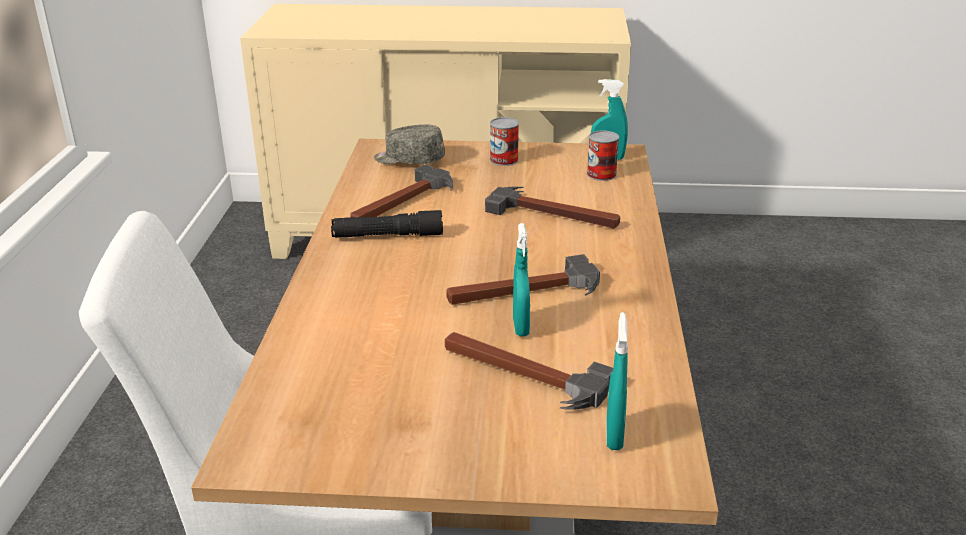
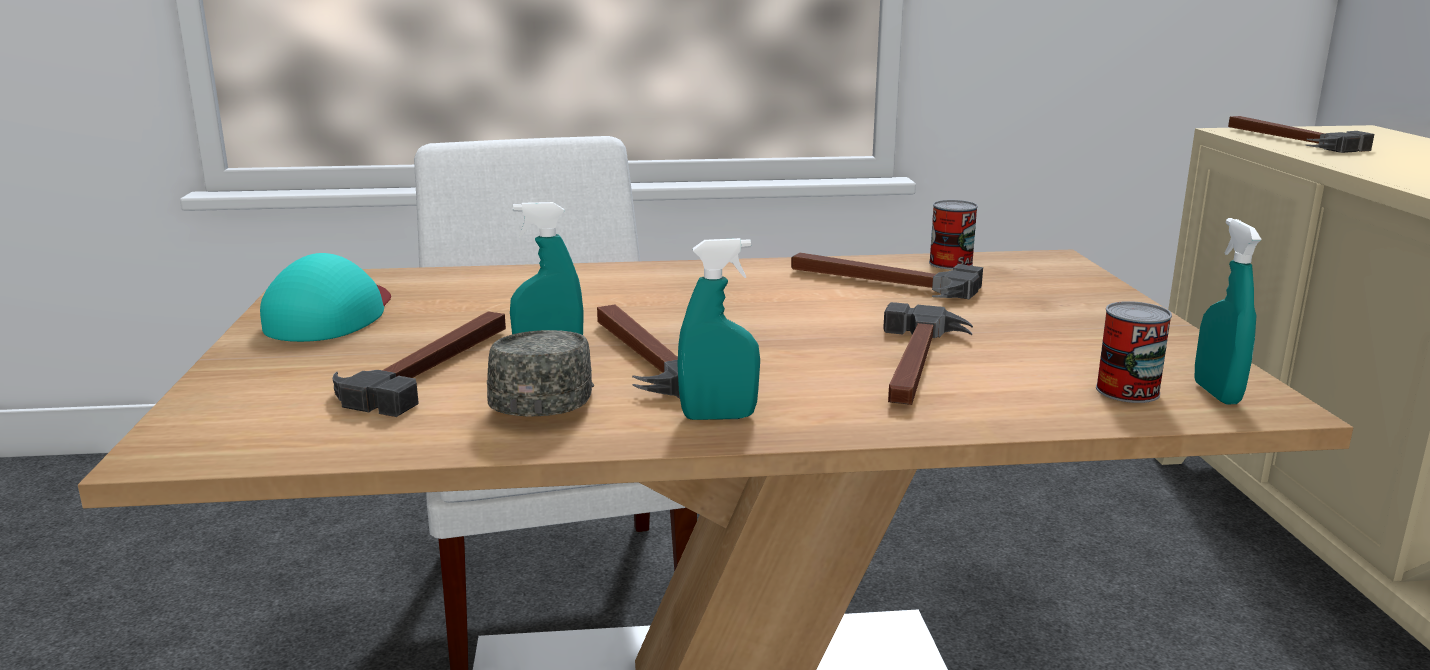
camera: 80 degrees right, 10 degrees down
black flashlight [331,210,443,238] -> none
grey cap [374,124,445,164] -> grey cap moved to [487,330,594,416]
can [490,117,519,166] -> can moved to [929,200,978,270]
turquoise spray bottle [606,312,628,450] -> turquoise spray bottle moved to [677,238,760,420]
none -> turquoise cap [260,253,391,342]
none -> hammer [1228,116,1374,153]

